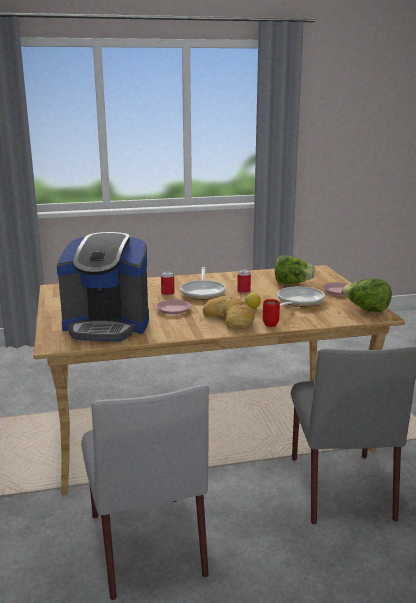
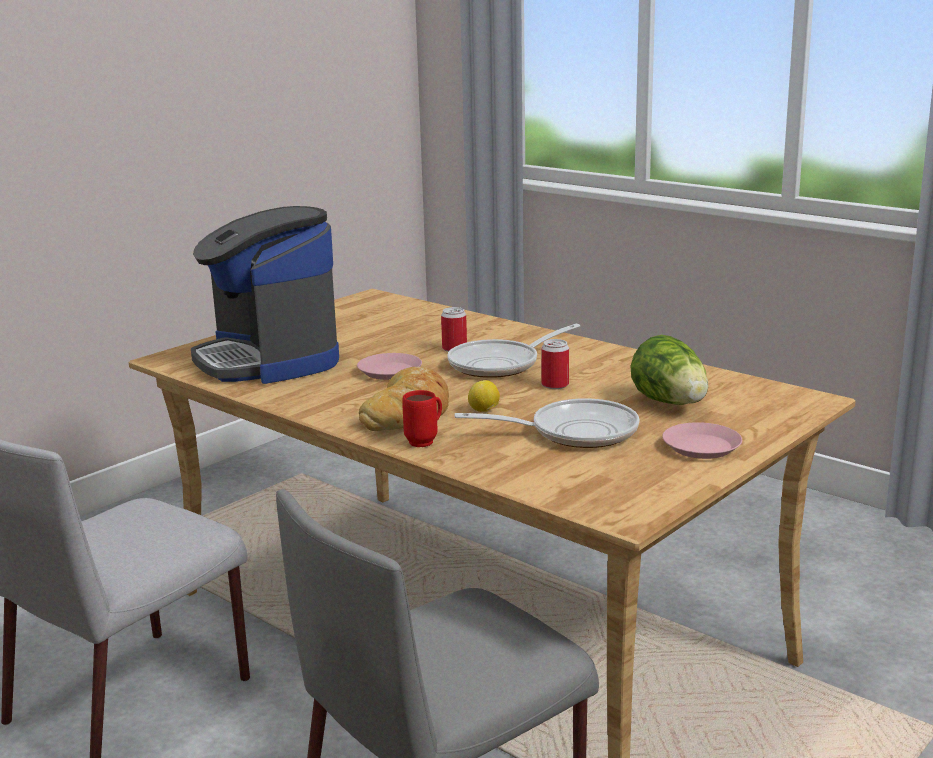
camera: 55 degrees right, 0 degrees up
lettuce [341,278,392,312] -> none

